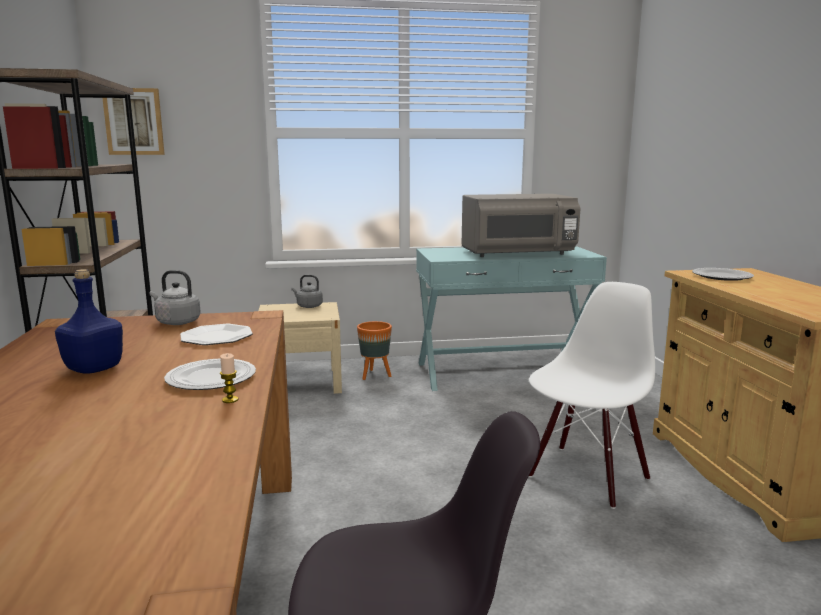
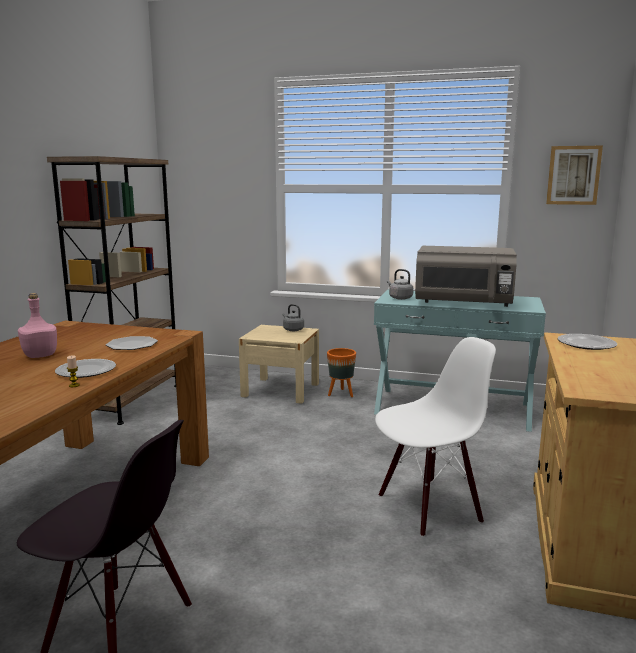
camera: 25 degrees right, 0 degrees up
blue bottle [55,269,123,374] -> pink bottle [18,293,57,358]
picture [102,88,165,155] -> picture moved to [546,146,603,205]
grey kettle [150,270,201,325] -> grey kettle moved to [387,269,413,300]

